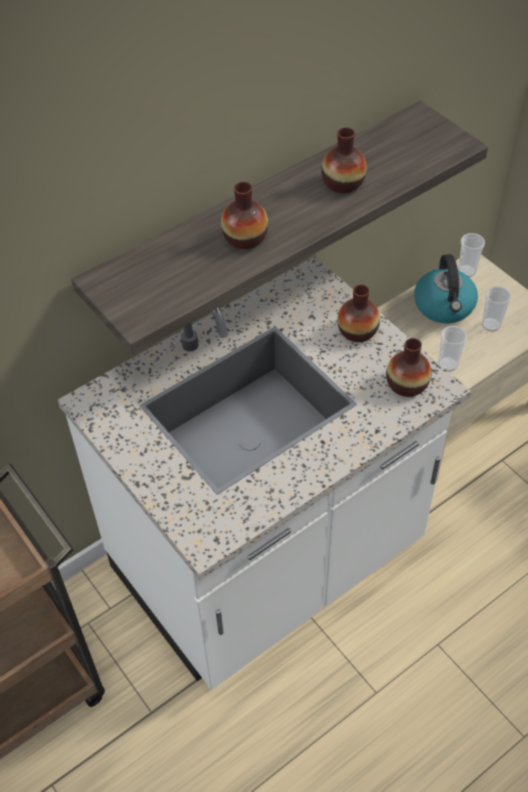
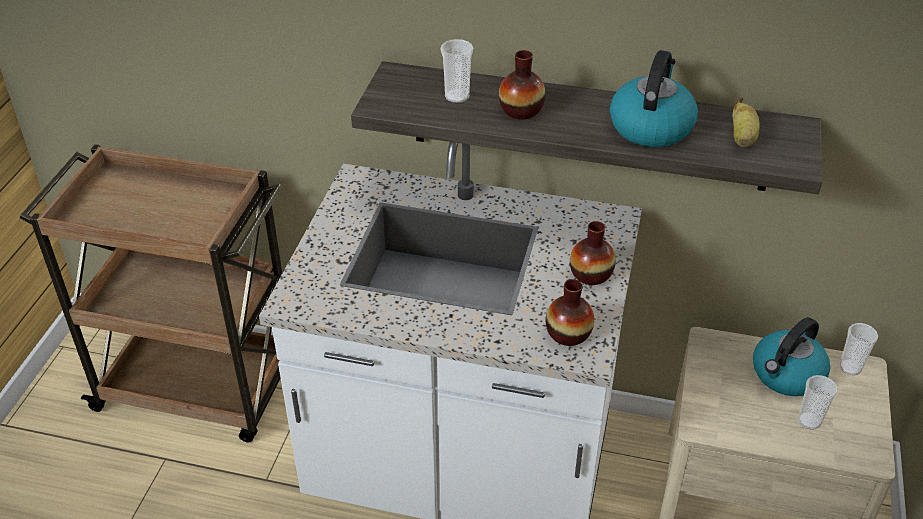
camera: 50 degrees right, 10 degrees down
vase [321,127,367,194] -> kettle [610,50,698,147]
cup [439,326,467,372] -> cup moved to [440,39,473,103]
none -> banana [733,97,760,147]

